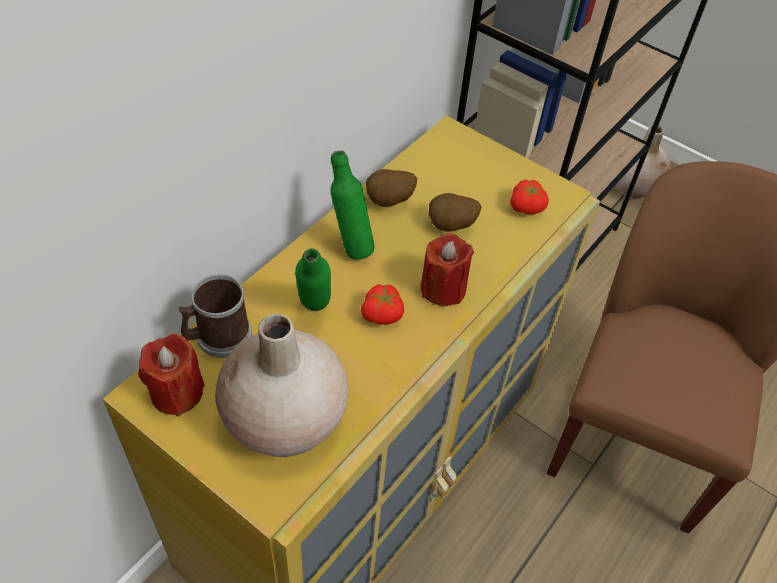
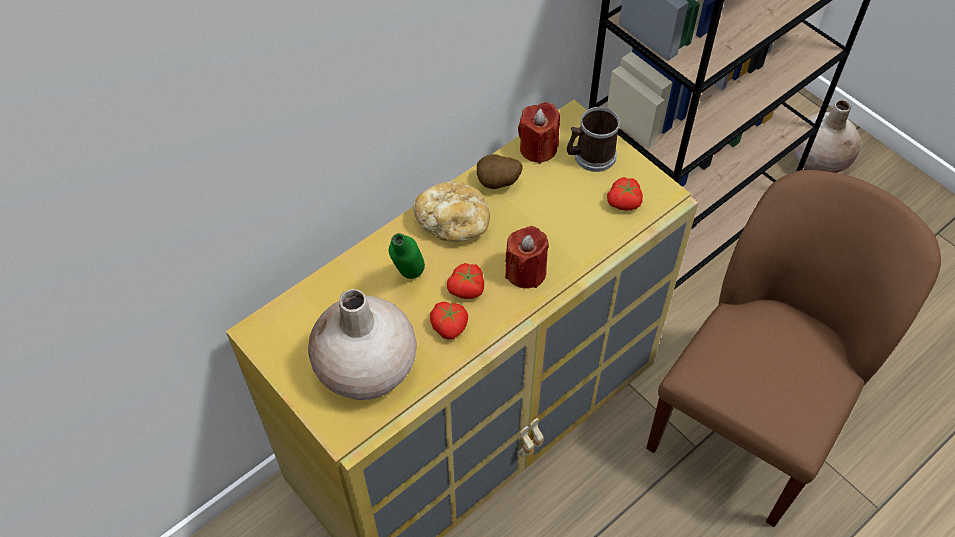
camera: 15 degrees right, 5 degrees up
red candle [138,334,205,416] -> red candle moved to [518,102,560,164]
mug [178,275,252,358] -> mug moved to [567,107,620,172]
green bottle [330,151,374,260] -> bread [413,181,490,242]
potato [429,193,481,232] -> none
none -> tomato [430,302,468,339]

